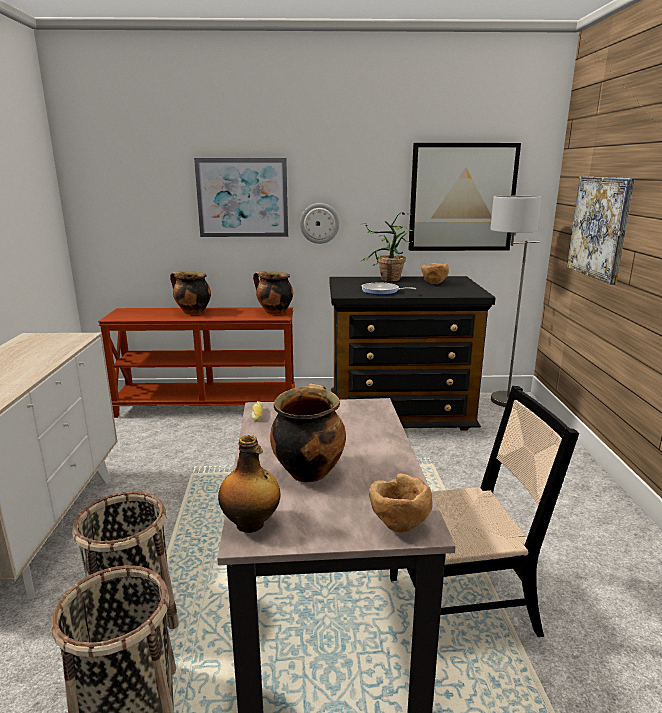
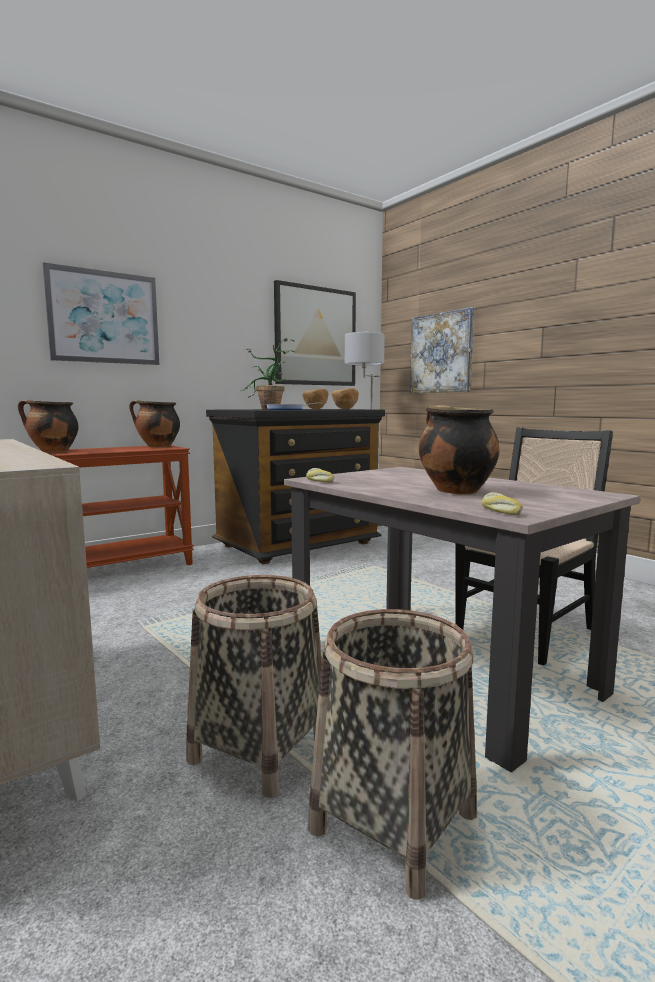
camera: 35 degrees left, 10 degrees down
bottle [218,435,280,533] -> bread [481,492,523,516]
wall clock [300,203,340,244] -> none
brown bowl [369,473,433,533] -> brown bowl moved to [332,388,359,409]

